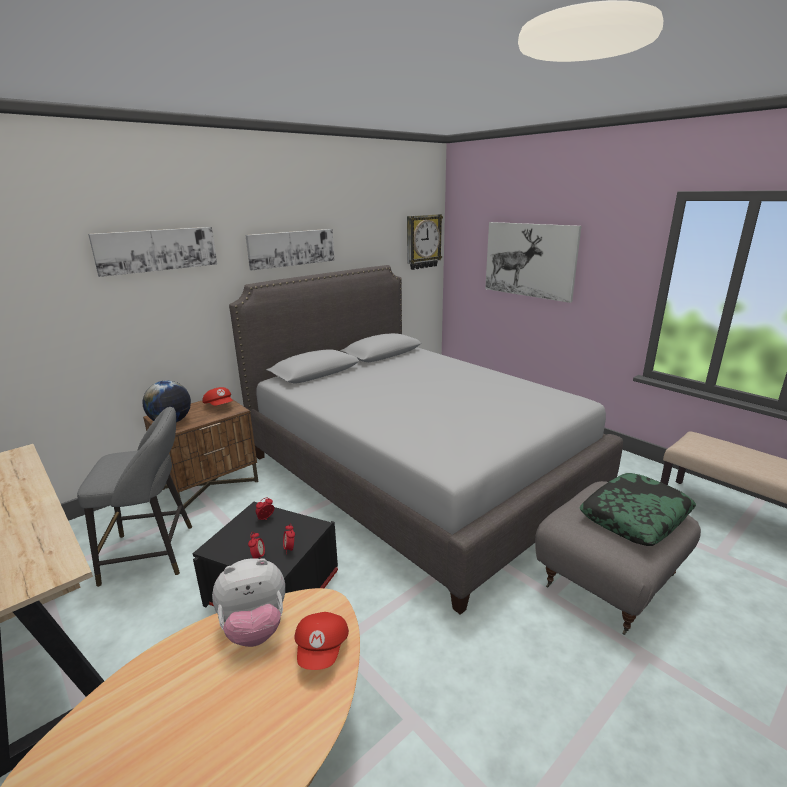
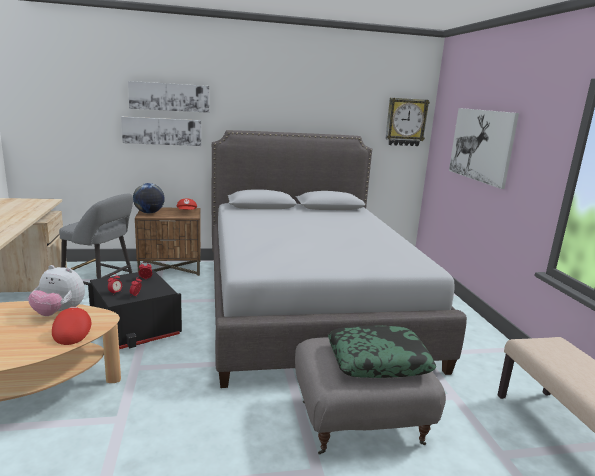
camera: 30 degrees right, 5 degrees down
picture [246,229,334,270] -> picture moved to [121,117,201,146]
red cap [294,612,349,670] -> red cap turned 135 degrees clockwise [52,307,91,345]

